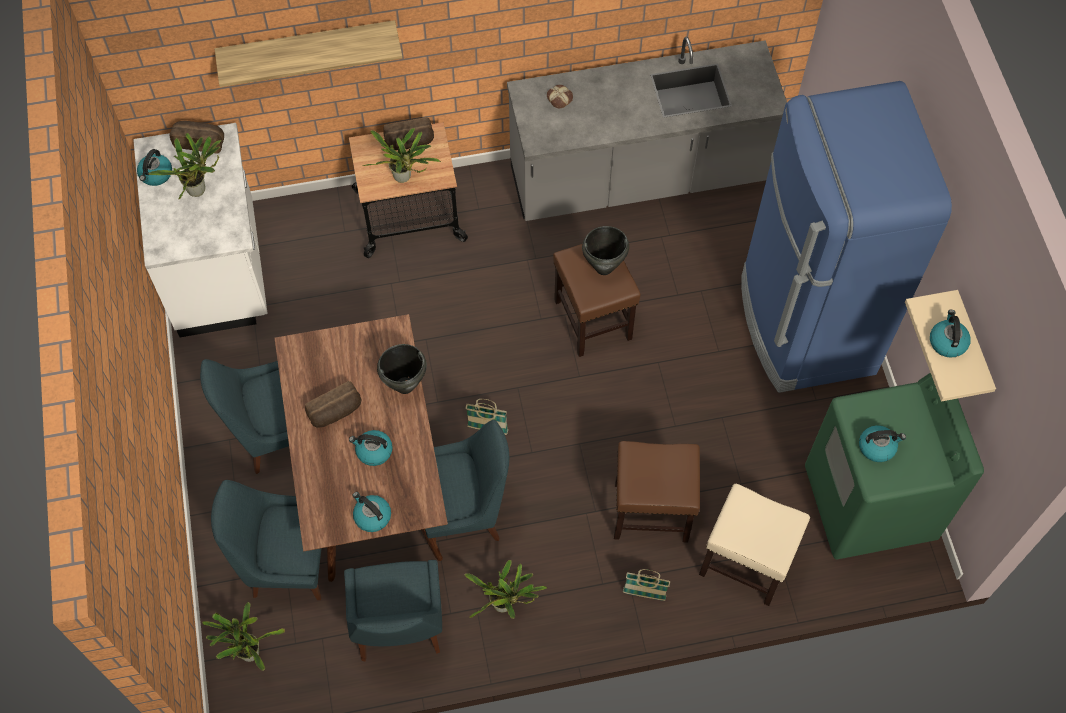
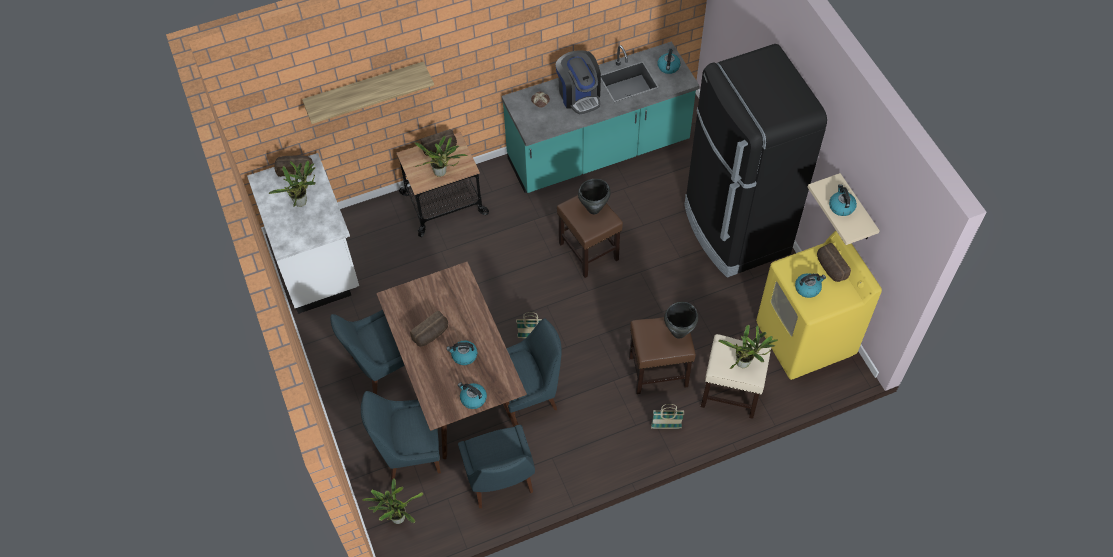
camera: 10 degrees left, 5 degrees down
kettle [137,149,172,186] -> kettle moved to [658,49,681,74]
black cooking pot [377,344,427,394] -> black cooking pot moved to [664,302,698,339]
potted plant [464,560,548,619] -> potted plant moved to [718,325,778,369]
grey counter [507,37,787,221] -> turquoise counter [502,41,700,193]
blue fridge [741,81,952,393] -> black fridge [684,44,827,278]
green washing machine [805,373,984,559] -> yellow washing machine [756,231,882,380]
none -> coffee machine [555,50,601,114]
none -> bread [817,243,851,282]

